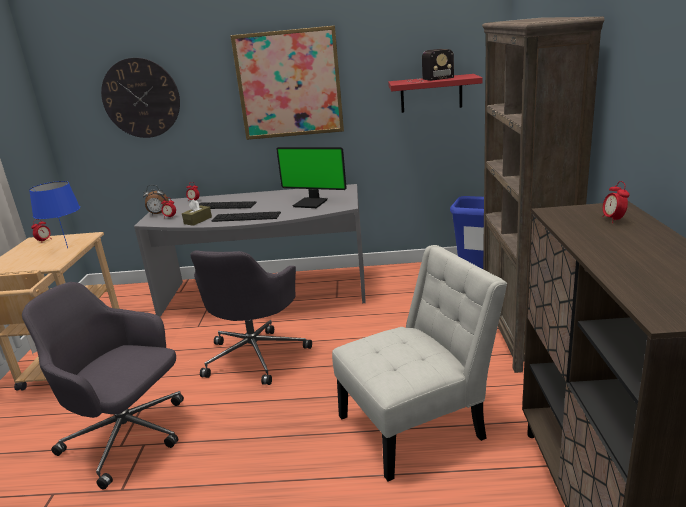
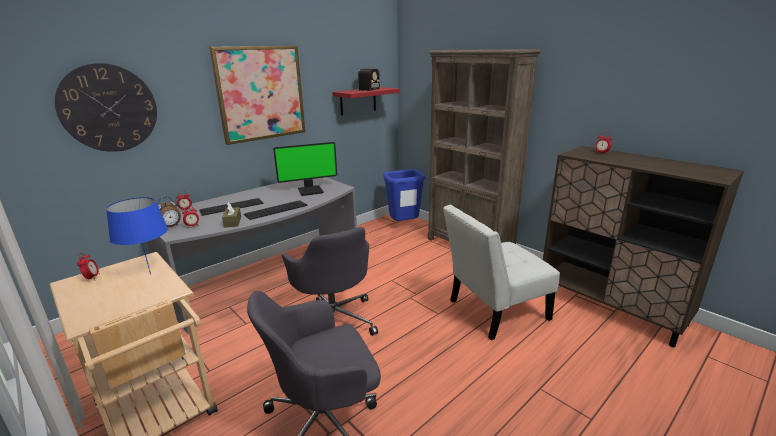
camera: 45 degrees left, 0 degrees up
white chair [332,245,507,481] -> white chair turned 135 degrees counterclockwise [443,205,560,340]

